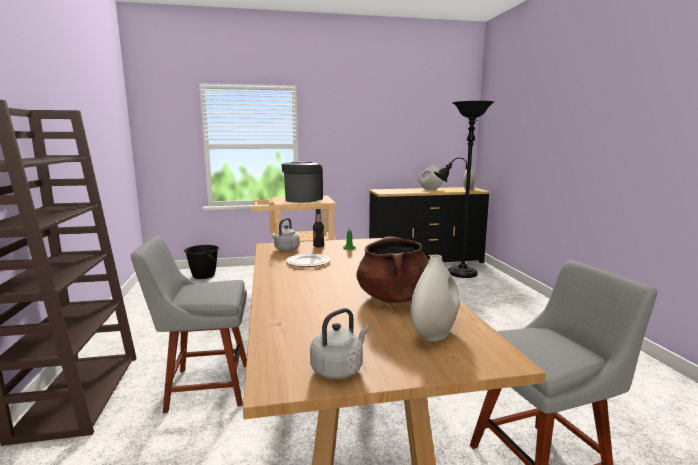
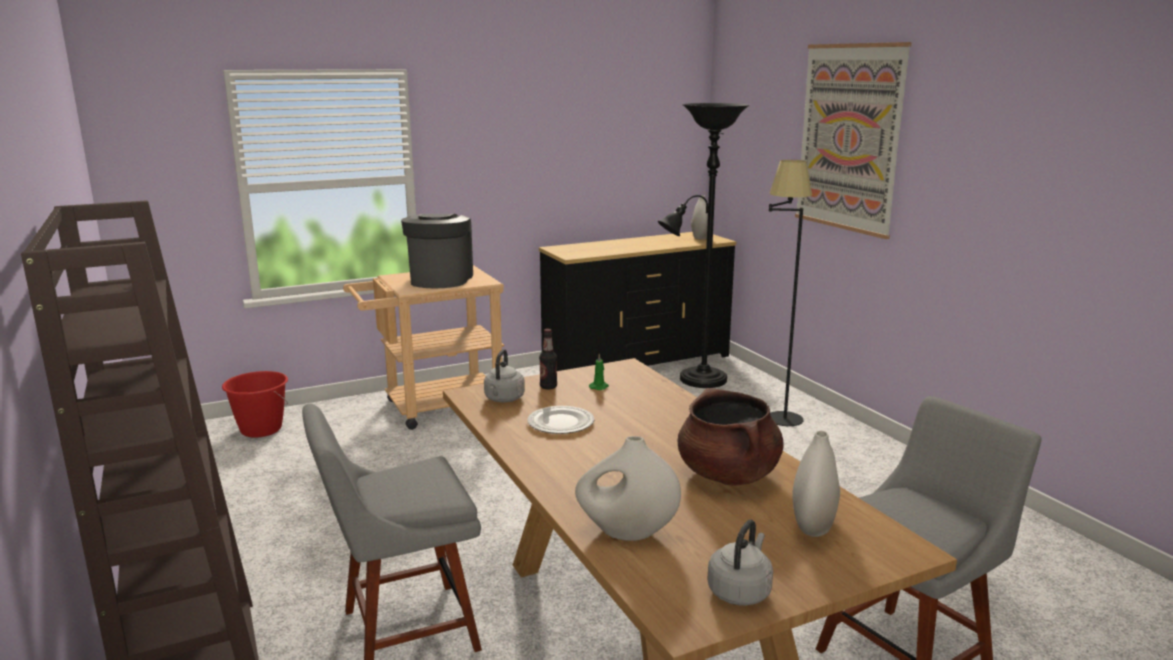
camera: 15 degrees left, 5 degrees up
black bucket [184,245,219,279] -> red bucket [222,371,288,438]
white vase [418,164,443,190] -> white vase moved to [575,436,681,541]
none -> black floor lamp [769,160,812,426]
none -> picture [795,42,912,239]

